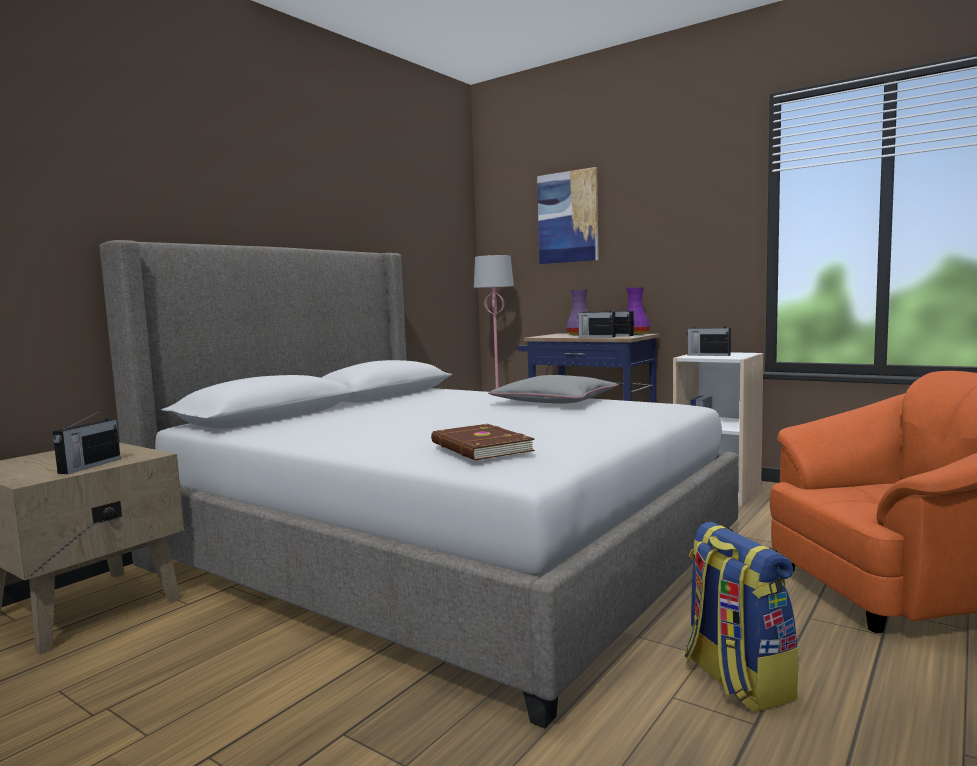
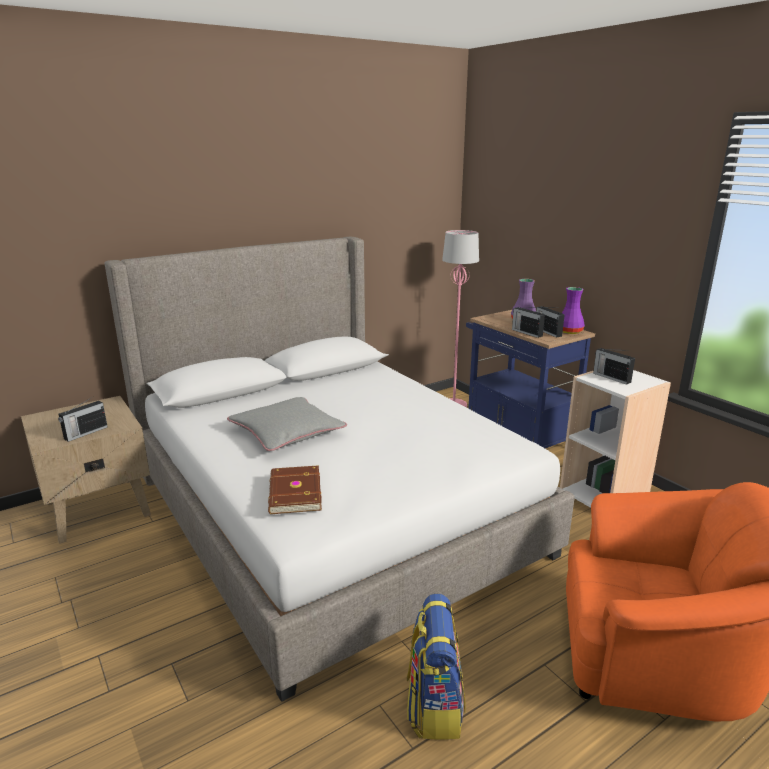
camera: 20 degrees right, 15 degrees up
grey pillow [488,375,619,404] -> grey pillow moved to [227,397,347,451]
picture [537,167,599,264] -> none

